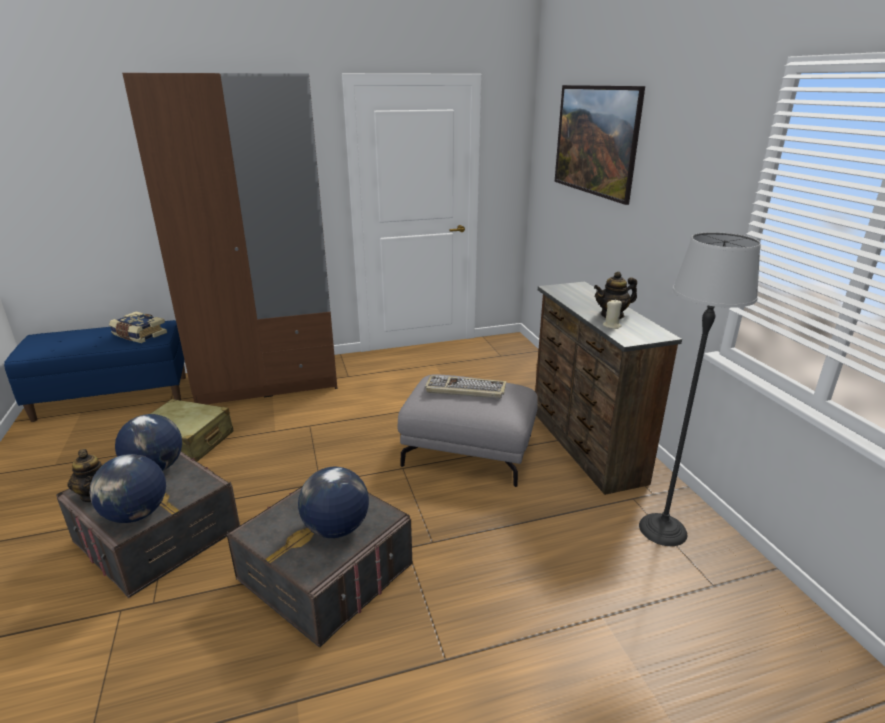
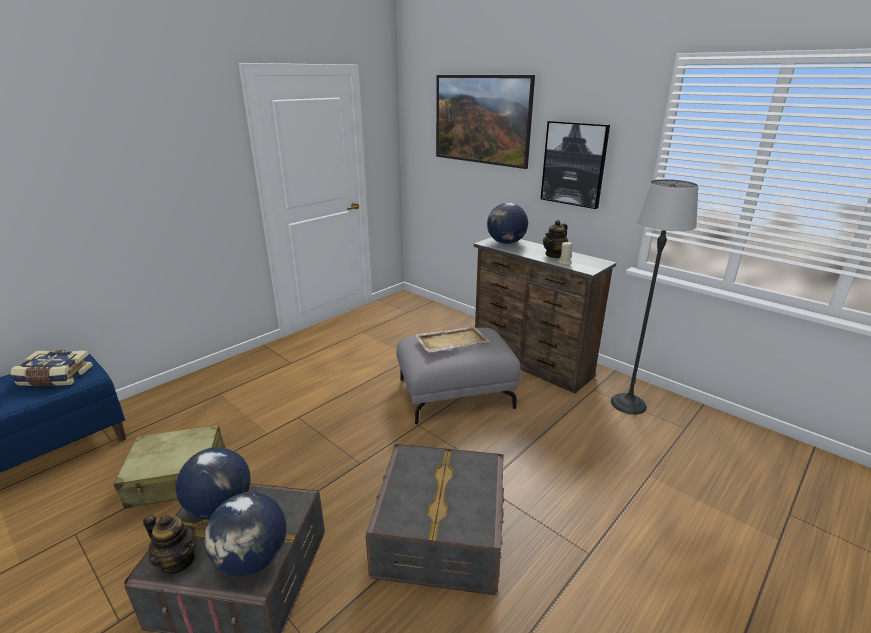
camera: 30 degrees left, 0 degrees up
brown wardrobe [122,73,338,405] -> none
globe [298,467,369,538] -> globe moved to [487,203,528,244]
keyboard [425,375,506,399] -> beige tray [415,326,490,353]
none -> picture [541,121,610,209]

